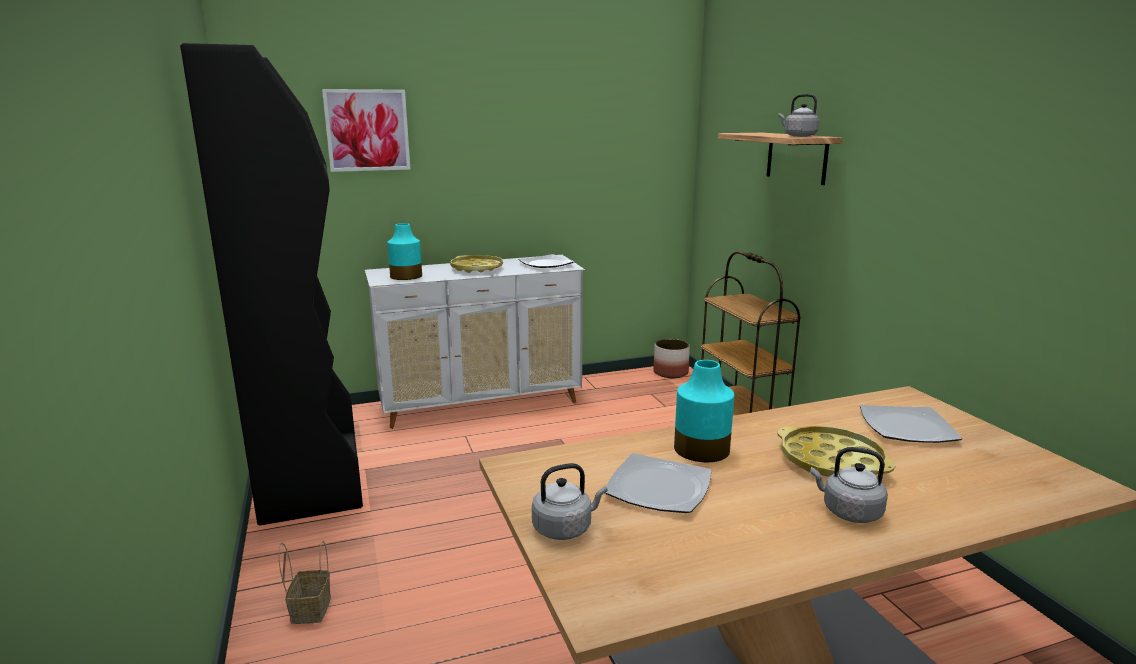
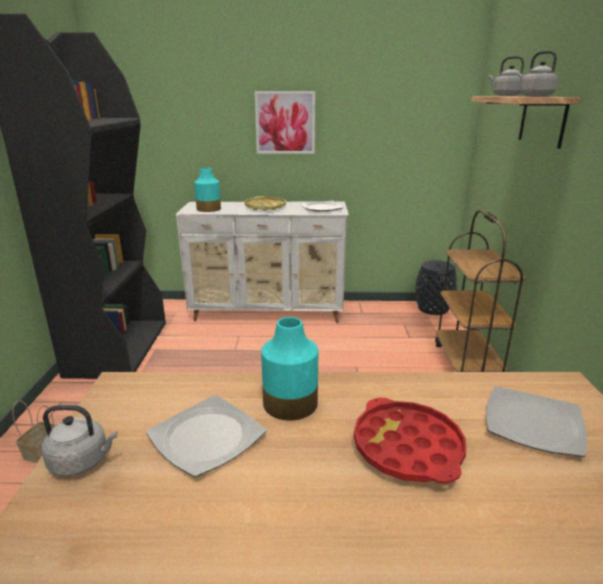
camera: 20 degrees right, 5 degrees up
picture [322,89,410,172] -> picture moved to [255,91,315,154]
planter [653,339,690,378] -> black stool [415,260,457,315]
yellow tray [777,426,895,477] -> red tray [354,398,466,484]
grey kettle [810,447,888,523] -> grey kettle moved to [489,56,524,96]

